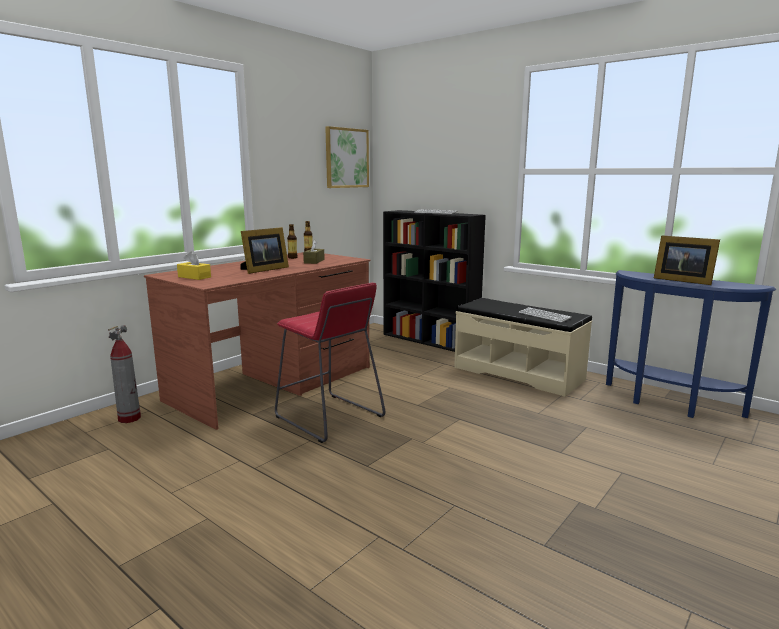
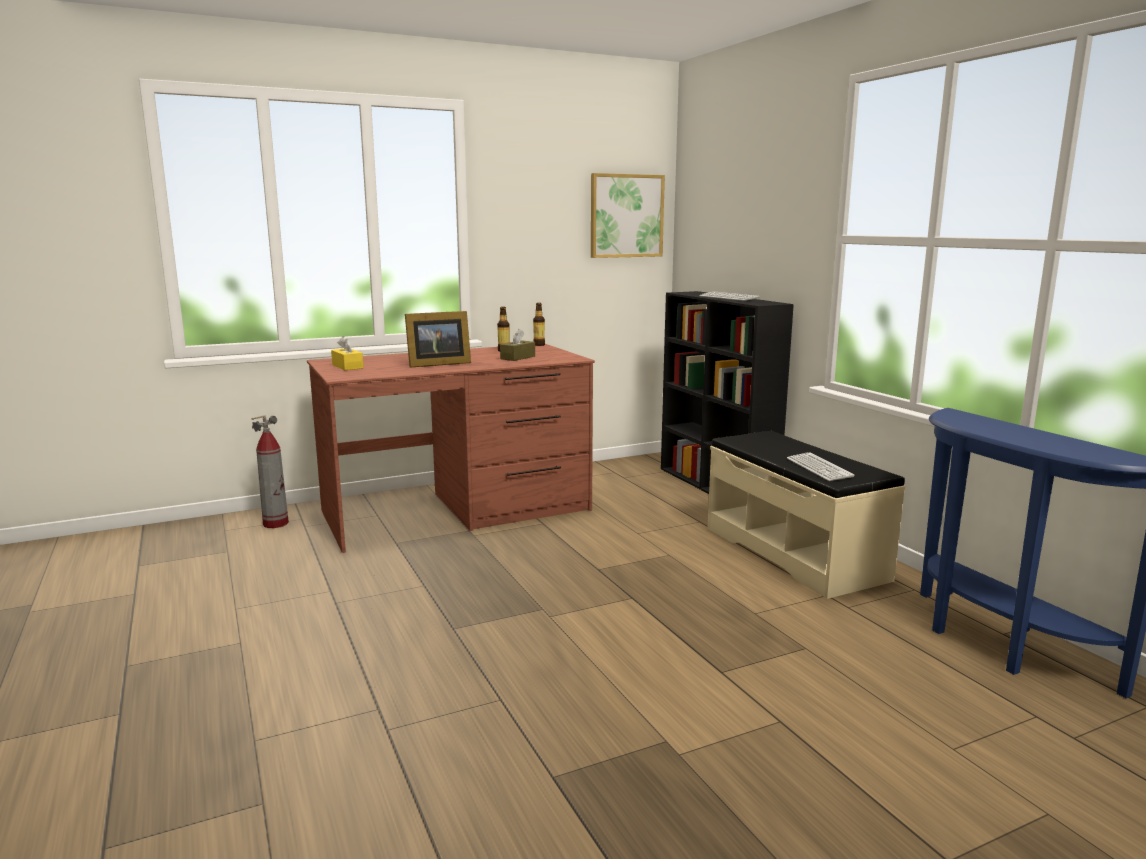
camera: 25 degrees right, 0 degrees up
red stool [275,283,385,443] -> none
picture frame [654,235,720,285] -> none

